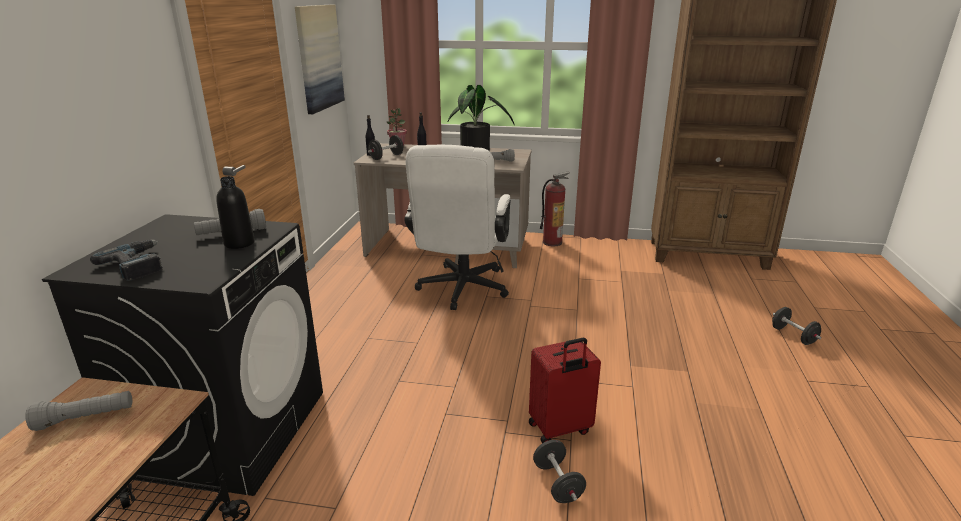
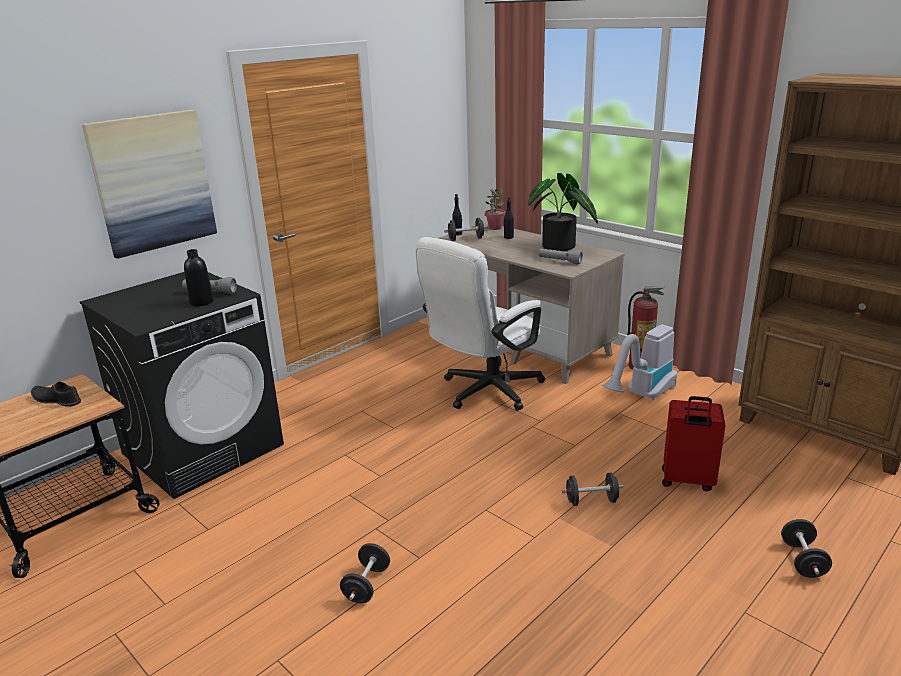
camera: 35 degrees right, 0 degrees up
grey flashlight [25,391,132,431] -> black shoe [31,381,81,407]
power drill [90,239,163,281] -> none
picture [295,5,345,114] -> picture moved to [82,110,217,259]
red suitcase [529,338,601,443] -> red suitcase moved to [662,396,725,491]
none -> black dumbbell [561,473,624,506]
none -> vacuum cleaner [602,324,677,400]

